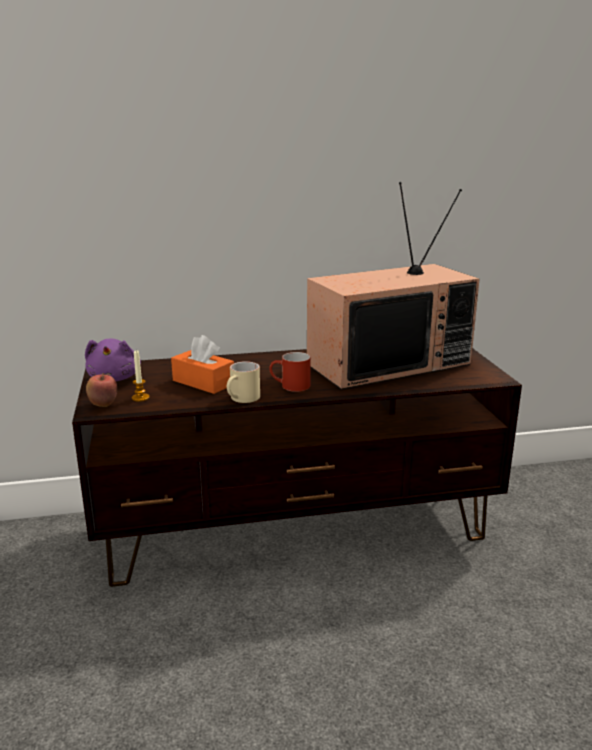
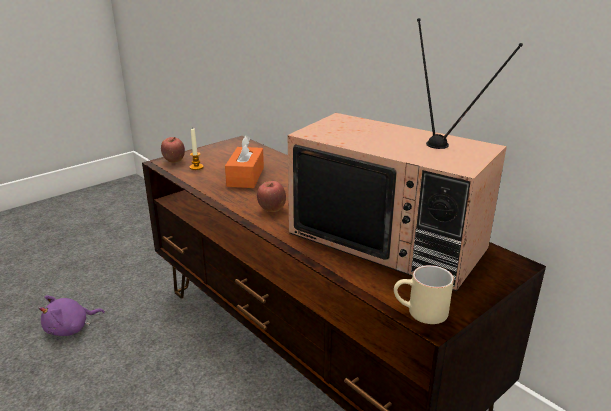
camera: 60 degrees right, 5 degrees up
purple plush toy [85,338,141,381] -> purple plush toy moved to [39,296,105,336]
beige mug [227,361,260,403] -> beige mug moved to [394,265,454,324]
red mug [269,352,311,392] -> apple [257,181,286,212]

